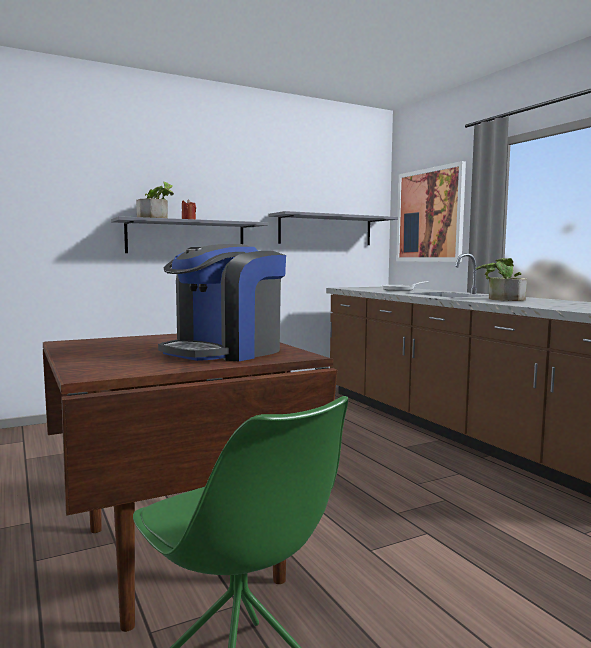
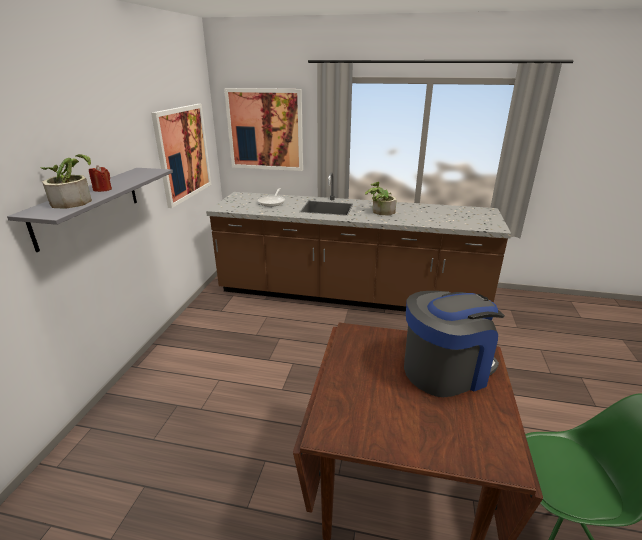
camera: 50 degrees left, 20 degrees up
coffee machine [158,244,286,361] -> coffee machine turned 105 degrees counterclockwise [404,291,505,397]
grey shelf [268,211,398,245] -> picture [151,104,211,208]

